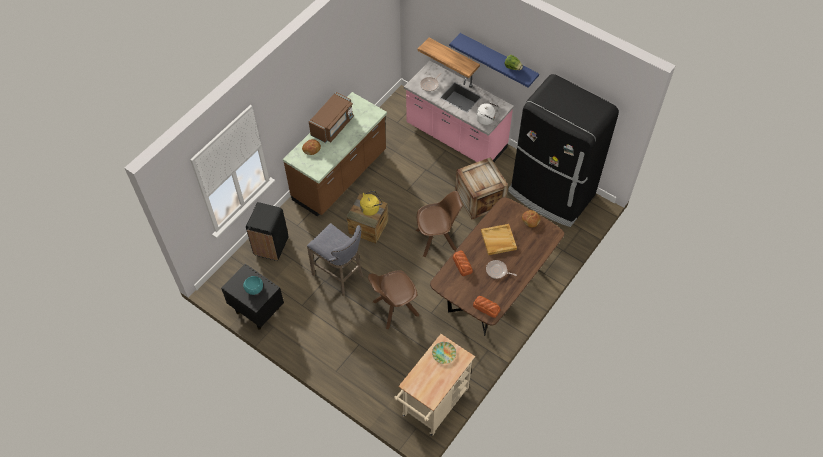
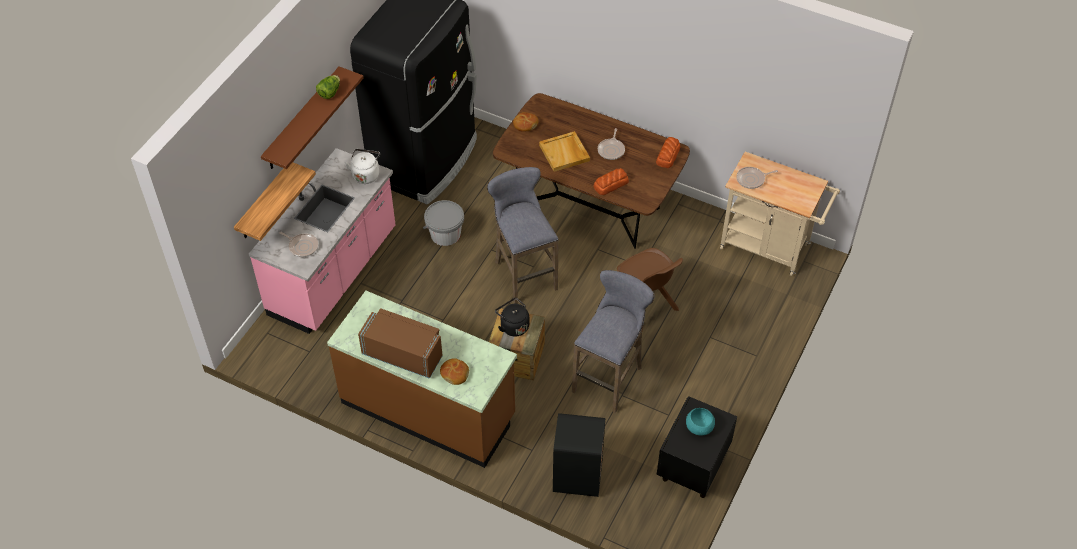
camera: 100 degrees left, 5 degrees down
yellow kettle [360,190,382,216] -> black kettle [495,298,530,337]
brown chair [415,191,463,257] -> grey stool [487,167,559,304]
plate [432,342,456,364] -> frying pan [736,167,778,189]
blue shelf [449,33,539,88] -> brown shelf [261,66,364,169]
crate [455,157,508,219] -> grey bucket [423,200,464,246]

